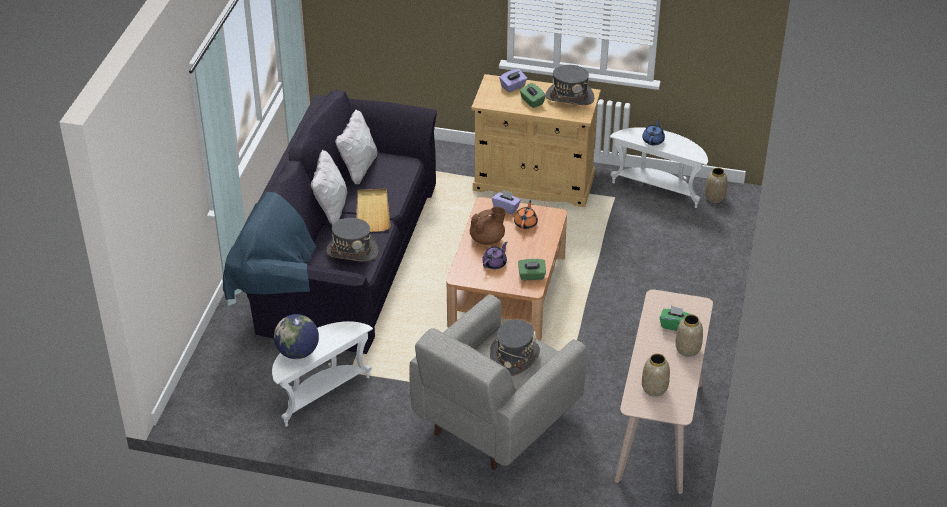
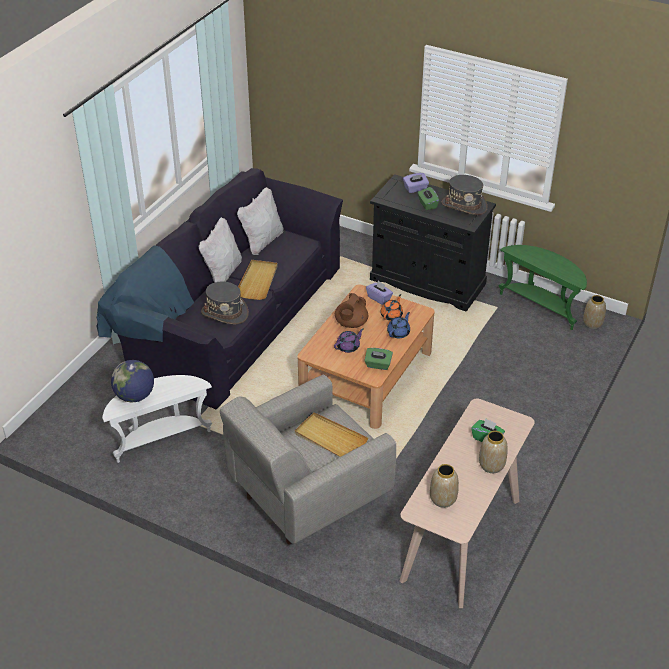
camera: 15 degrees right, 0 degrees up
brown teapot [470,207,506,245] -> brown teapot turned 135 degrees clockwise [335,293,368,328]
beige cabinet [471,74,601,207] -> black cabinet [370,174,496,312]
grey hat [490,319,540,376] -> beige tray [295,412,368,457]
white side table [610,127,708,208] -> green side table [499,245,587,330]
blue teapot [642,119,665,145] -> blue teapot moved to [387,312,410,338]

